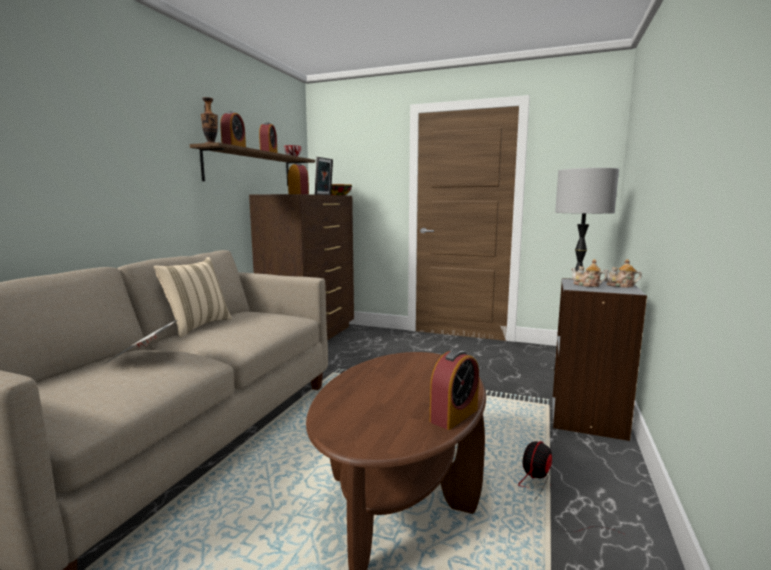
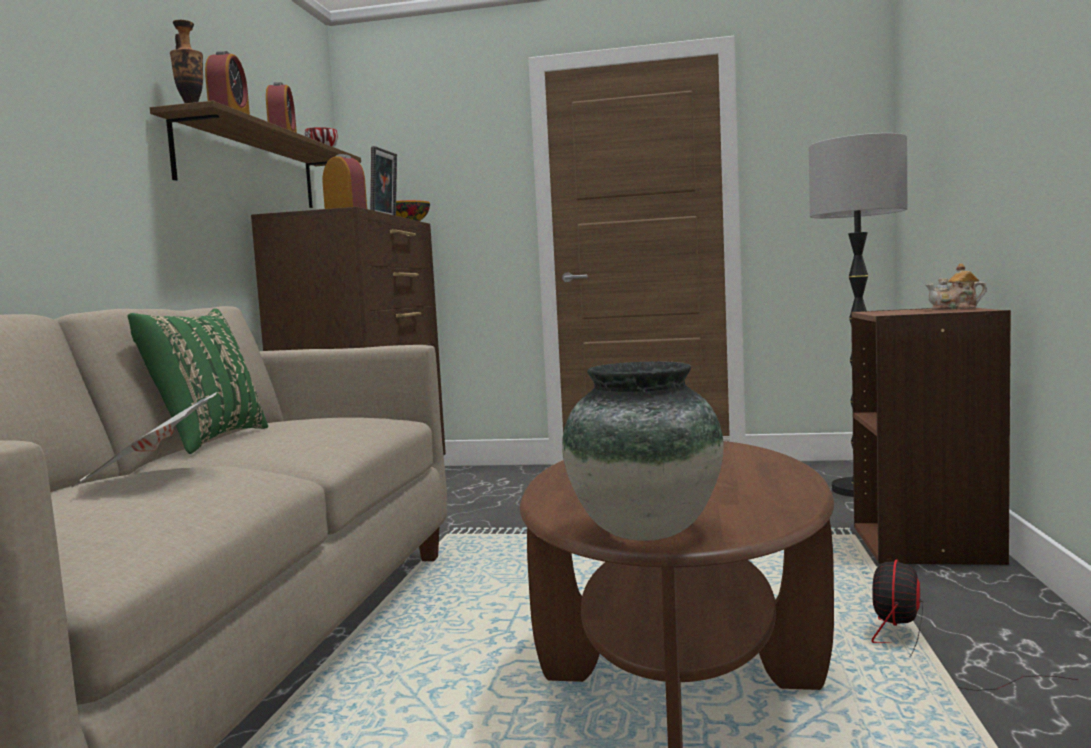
camera: 10 degrees left, 5 degrees down
beige pillow [154,257,232,338] -> green pillow [128,308,268,454]
alarm clock [430,349,479,430] -> none
grey bookcase [552,278,647,441] -> brown bookcase [851,308,1011,565]
teapot [571,259,608,287] -> none
none -> vase [562,362,724,541]

